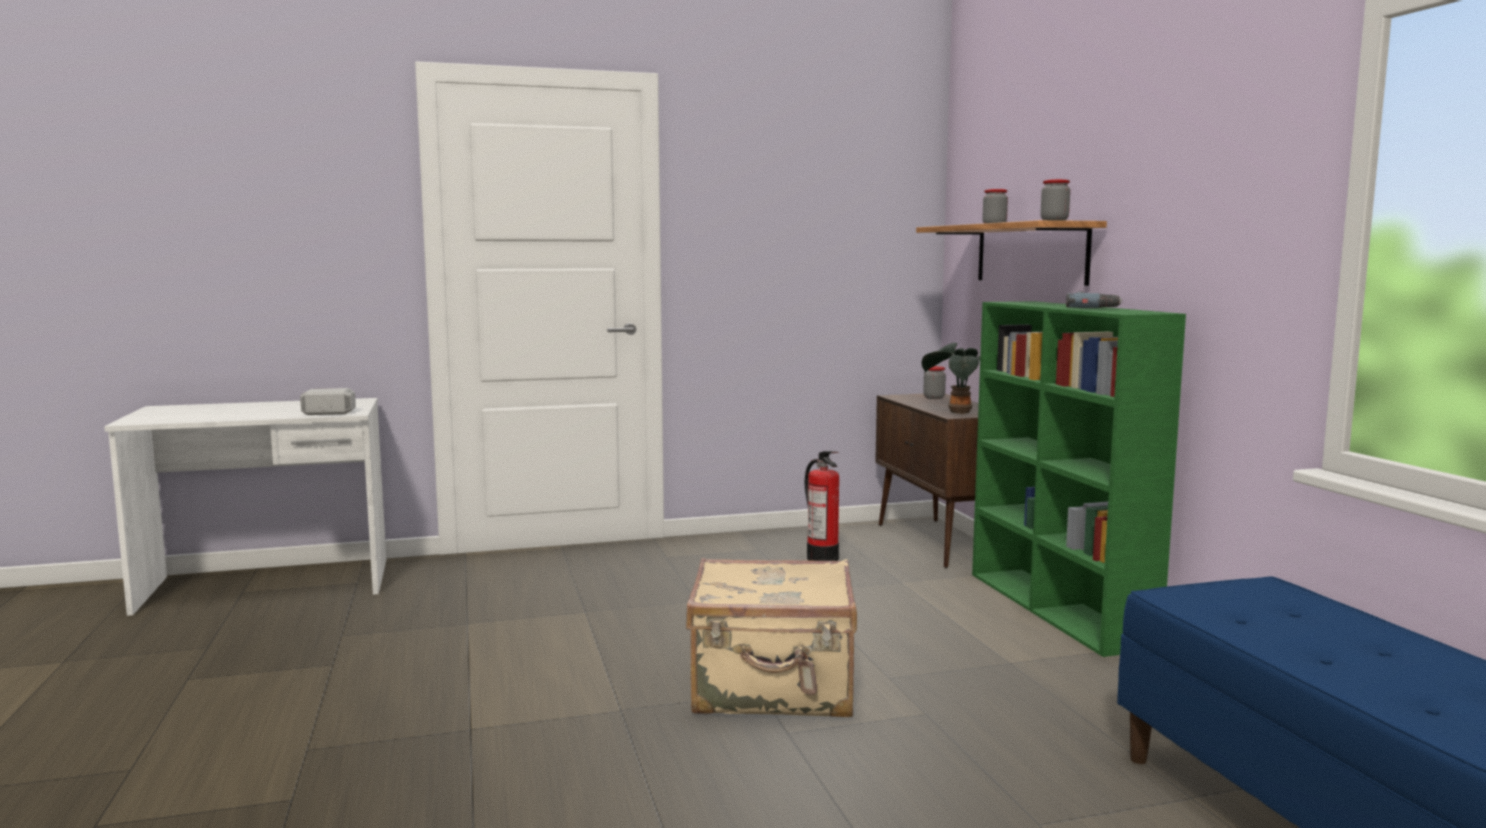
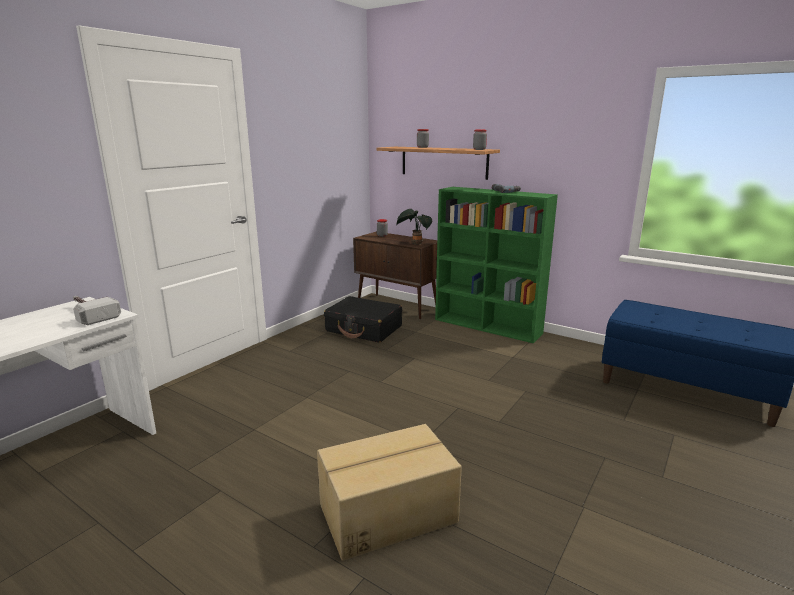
camera: 40 degrees left, 10 degrees up
beige suitcase [686,558,857,717] -> none
fire extinguisher [805,451,839,561] -> black suitcase [324,296,402,343]
none -> cardboard box [317,424,462,561]

